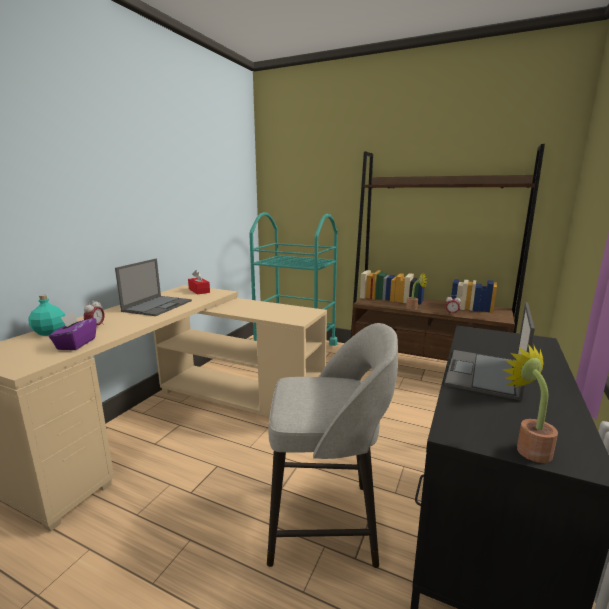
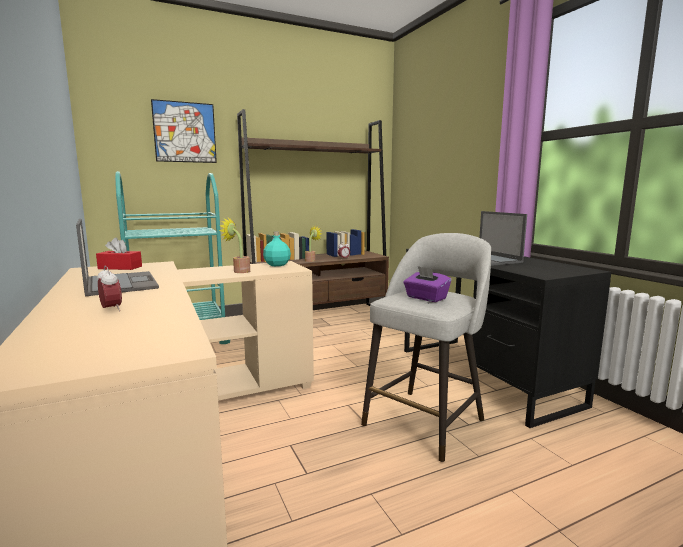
camera: 50 degrees left, 5 degrees down
turquoise bottle [28,295,65,336] -> turquoise bottle moved to [263,232,291,266]
purple tissue box [49,312,97,350] -> purple tissue box moved to [403,266,451,302]
potted plant [503,344,558,463] -> potted plant moved to [219,218,250,273]
none -> picture [151,99,217,163]

